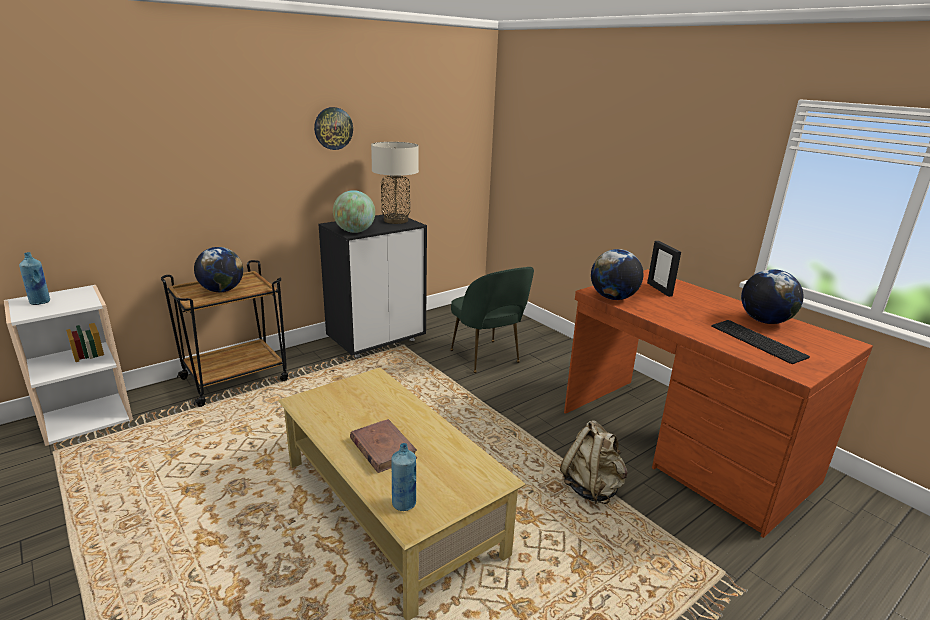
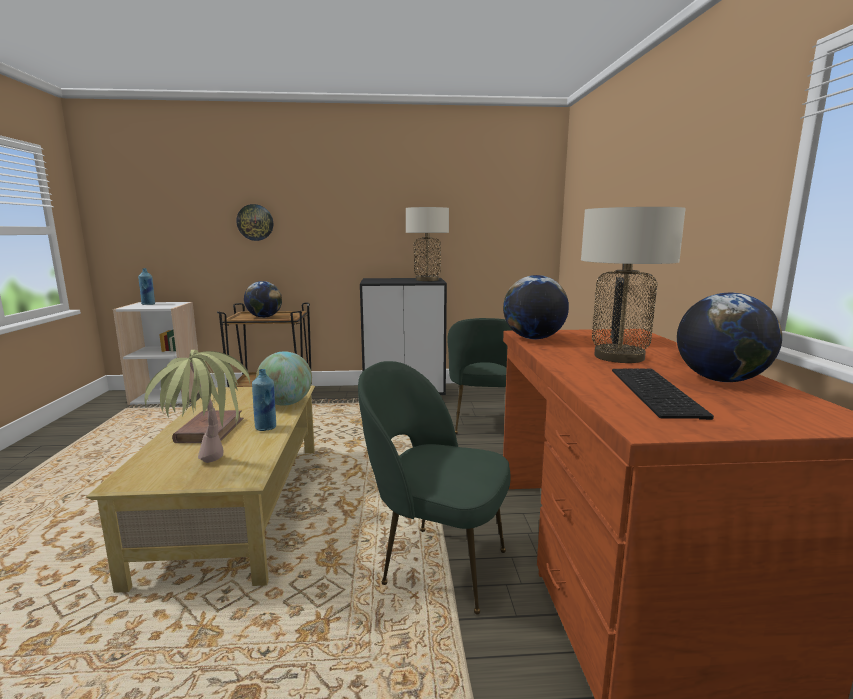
camera: 35 degrees right, 10 degrees down
wall clock [314,107,353,150] -> wall clock moved to [236,204,273,241]
globe [333,190,375,233] -> globe moved to [256,351,312,406]
blue bottle [391,443,416,511] -> blue bottle moved to [252,369,276,431]
beige backpack [560,420,628,504] -> green chair [358,361,511,614]
none -> potted plant [144,350,250,463]
none -> table lamp [581,207,686,363]

